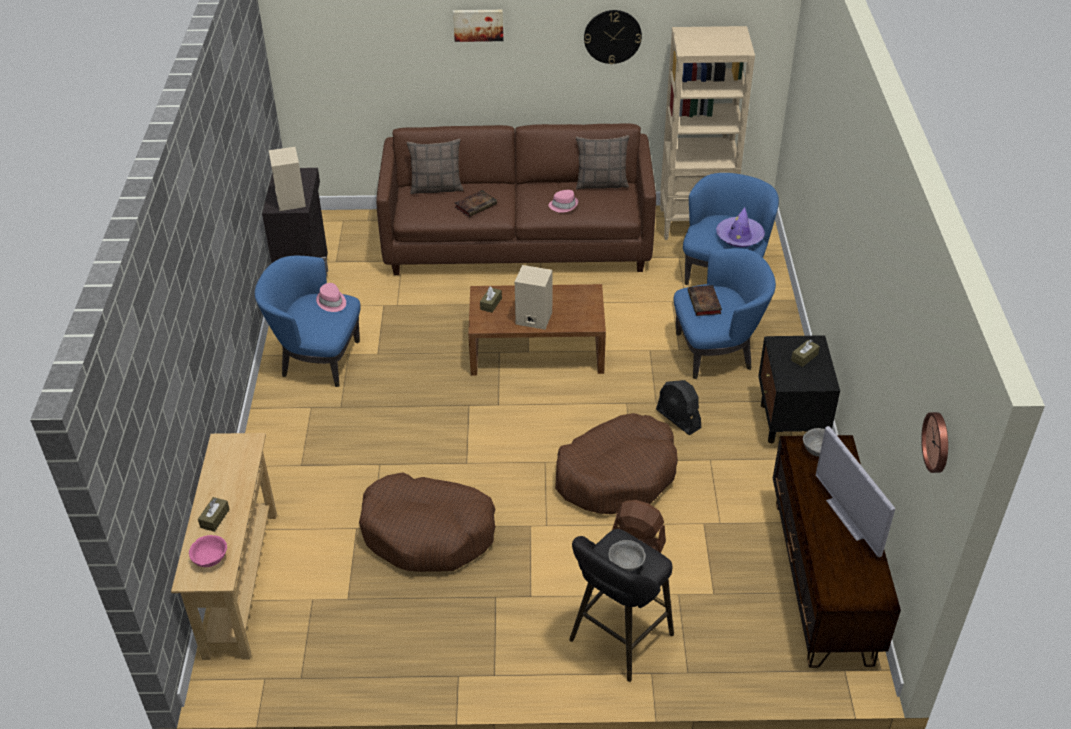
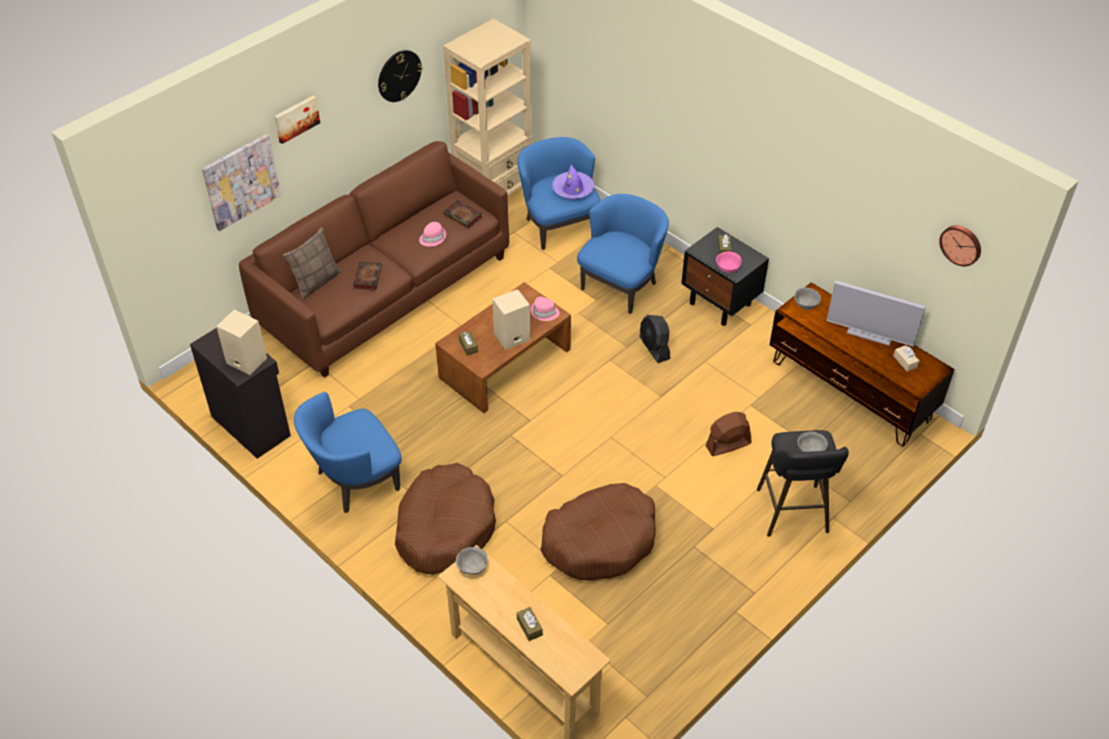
camera: 45 degrees left, 5 degrees up
pink bowl [189,535,227,567] -> pink bowl moved to [716,251,742,273]
pink hat [316,283,346,312] -> pink hat moved to [530,297,560,321]
brown dog bed [555,413,678,514] -> brown dog bed moved to [395,463,496,575]
pillow [576,135,629,189] -> none
black fan [656,380,701,435] -> black fan turned 60 degrees clockwise [639,315,670,363]
book [688,285,722,316] -> book moved to [443,200,482,228]
none -> picture [202,134,281,231]
none -> grey bowl [456,547,488,575]
none -> beige tissue box [893,345,919,372]

